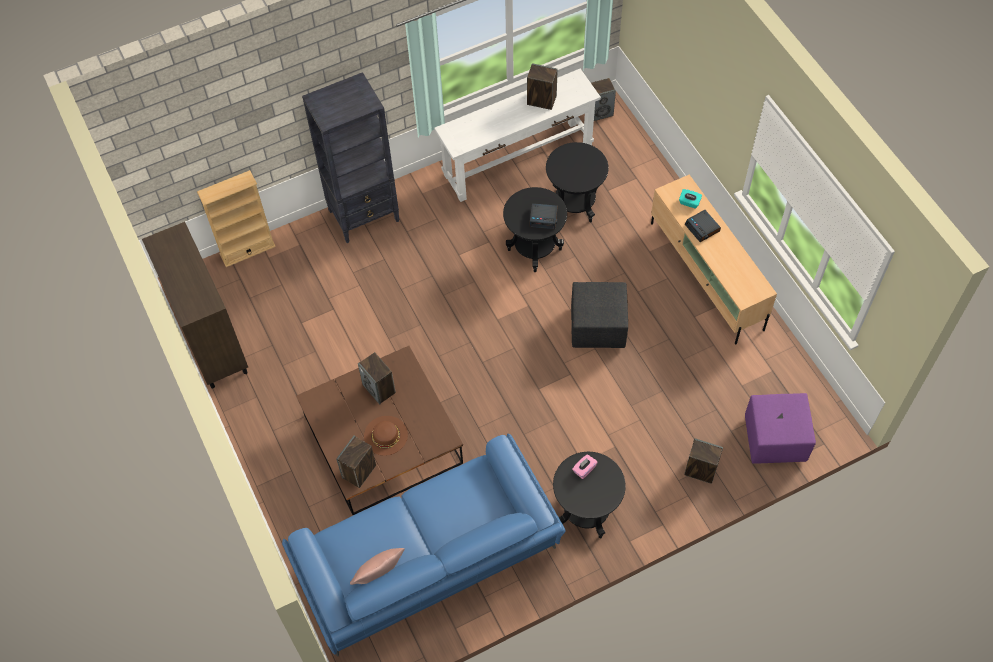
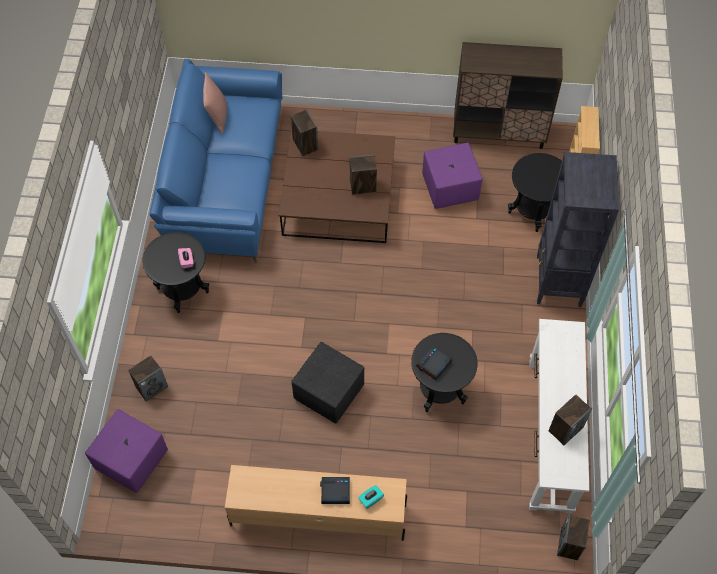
camera: 120 degrees right, 0 degrees up
brown hat [364,416,408,456] -> none
black side table [546,142,609,222] -> black side table moved to [508,153,562,232]
none -> purple ottoman [422,143,483,209]

